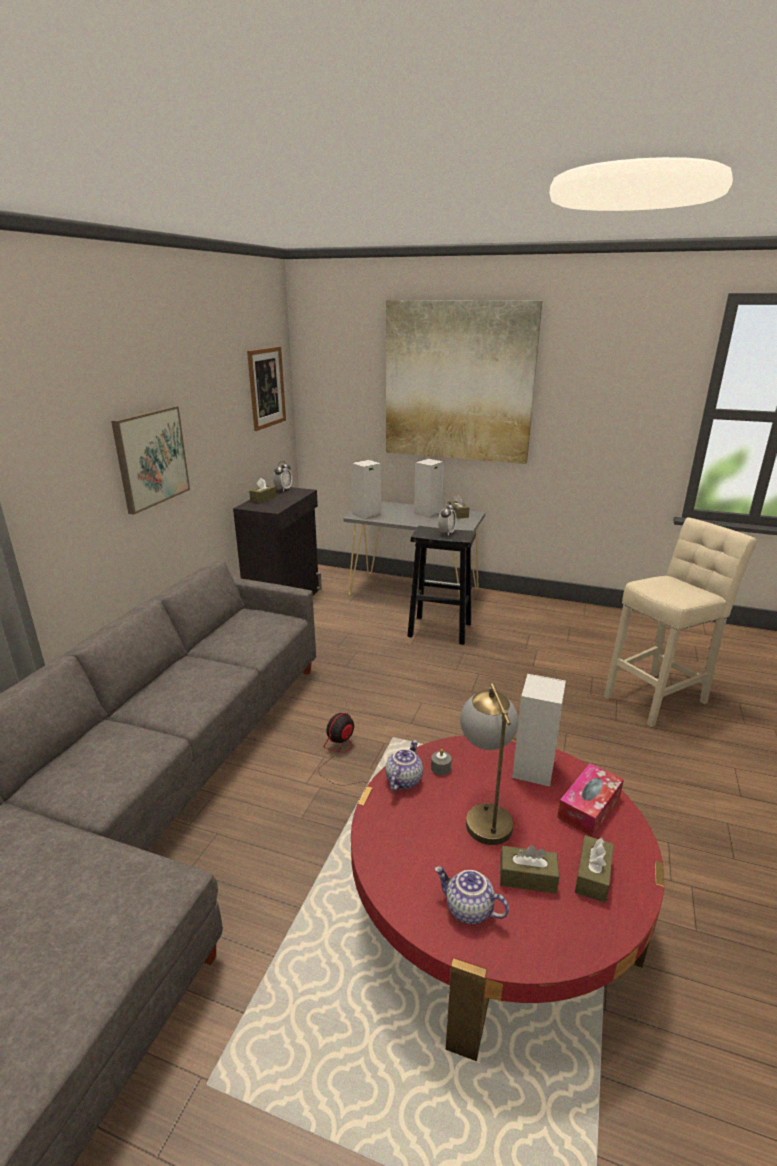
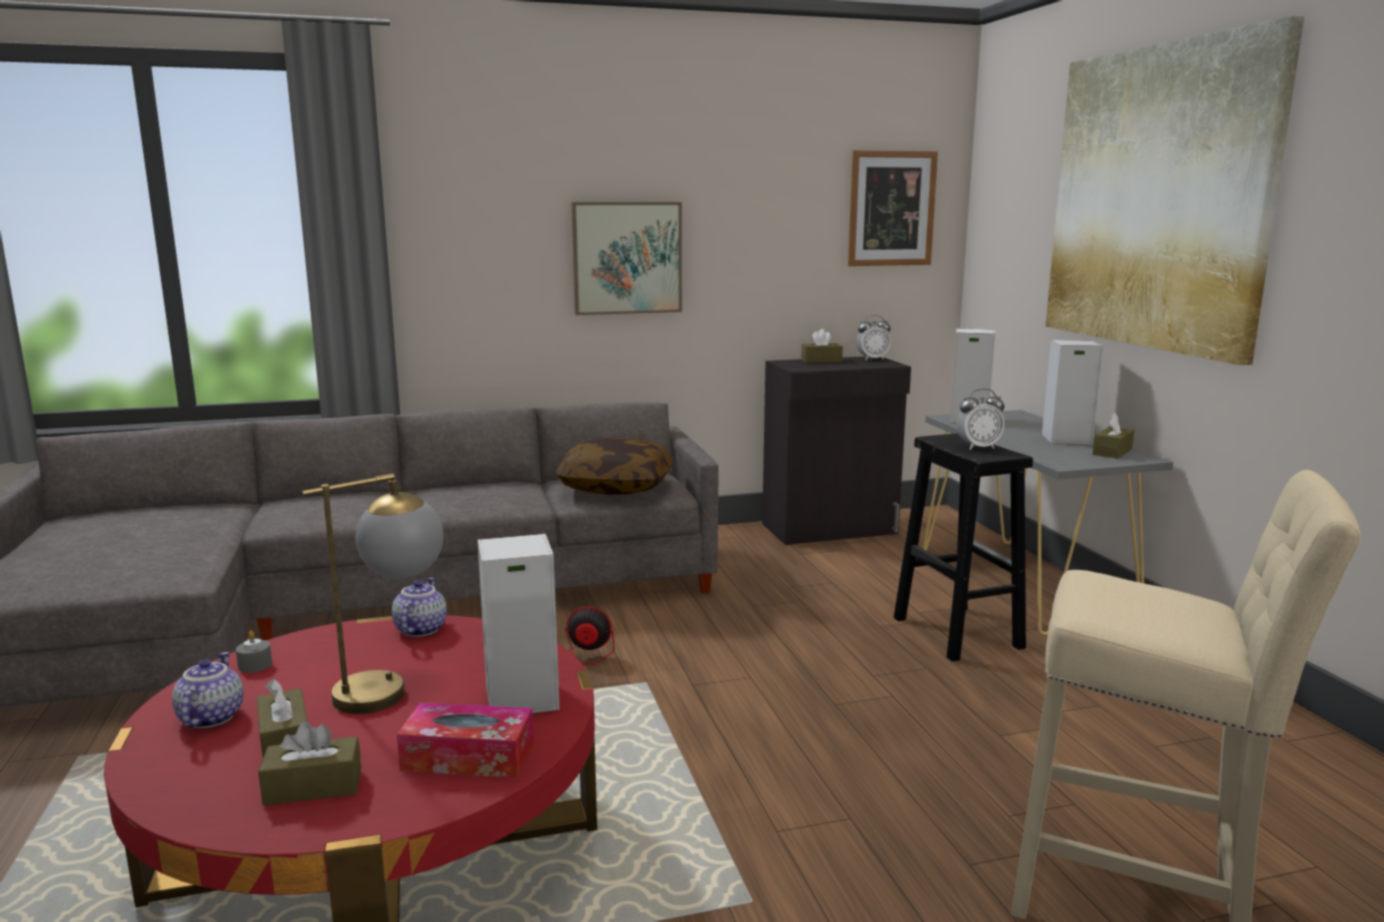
camera: 55 degrees right, 10 degrees down
teapot [385,740,423,791] -> teapot turned 75 degrees counterclockwise [392,578,447,637]
grey candle [431,749,452,775] -> grey candle moved to [236,631,272,673]
none -> pillow [556,437,673,495]

